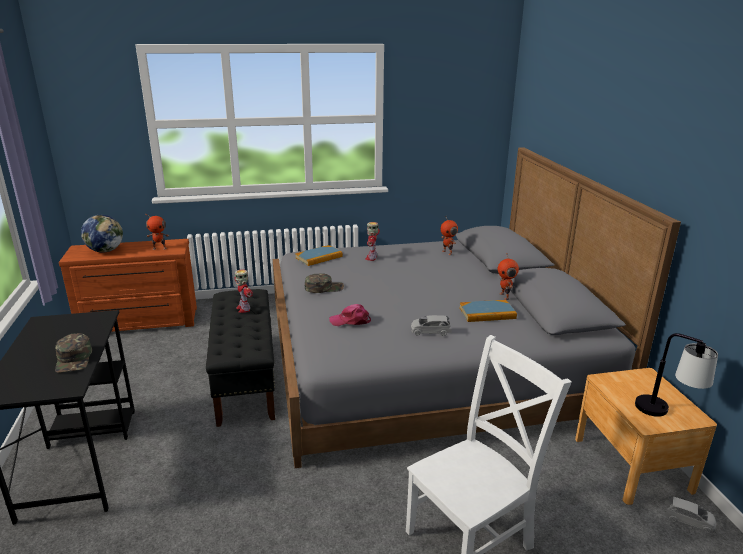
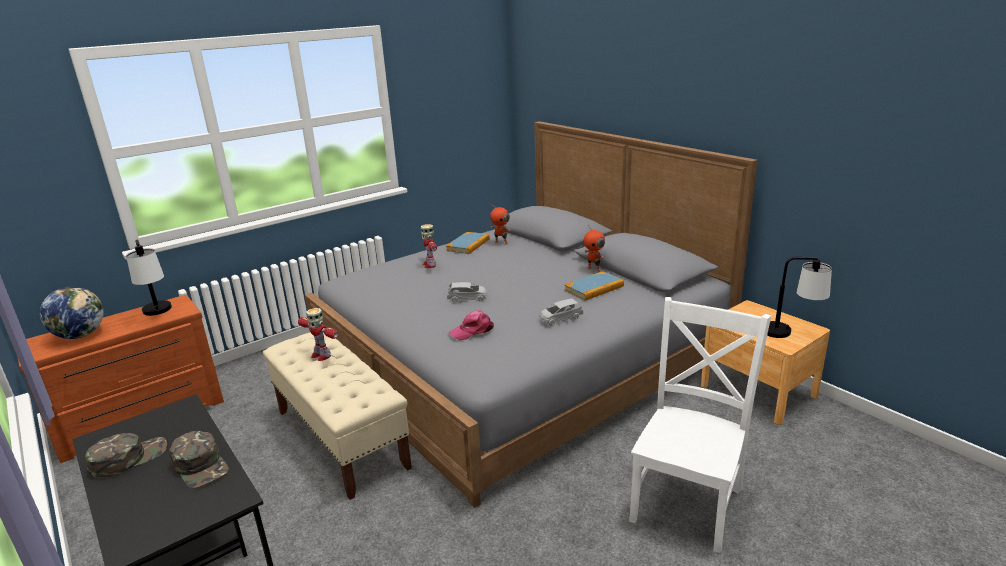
camera: 25 degrees left, 0 degrees up
toy robot [145,214,169,250] -> table lamp [126,240,172,316]
black bench [206,289,275,427] -> beige bench [263,332,412,500]
book [295,245,343,266] -> book moved to [446,232,490,254]
green cap [305,273,344,293] -> green cap moved to [85,433,167,478]
grey toy car [664,496,716,534] -> grey toy car moved to [447,282,487,302]

